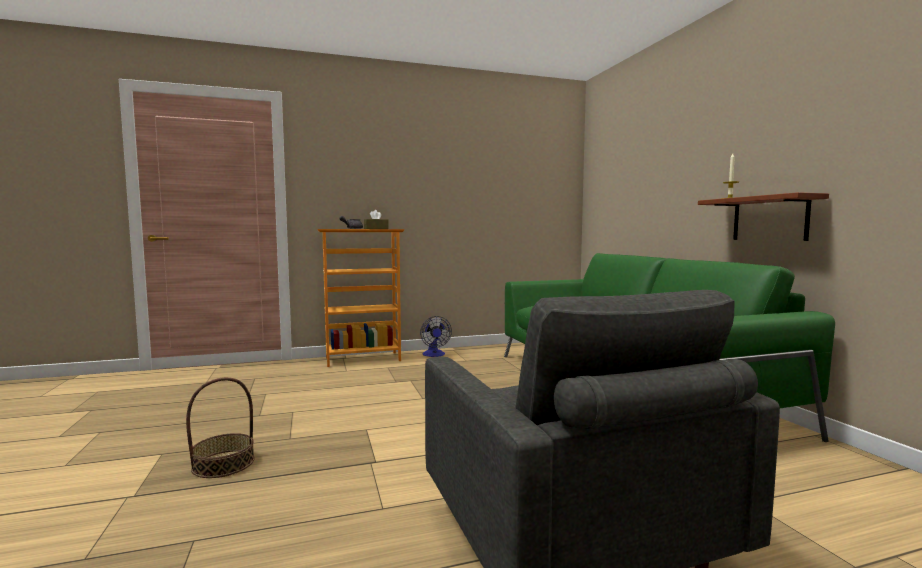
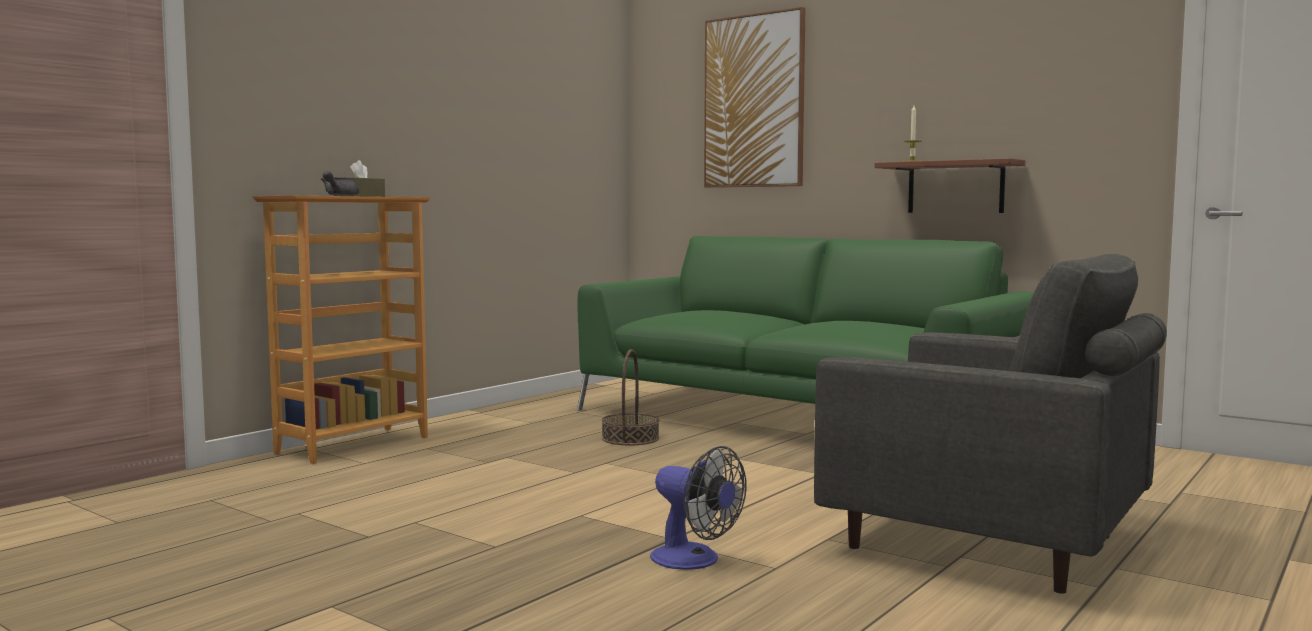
camera: 35 degrees left, 0 degrees up
basket [186,377,254,478] -> basket moved to [602,349,659,445]
fan [420,316,452,357] -> fan moved to [650,446,746,570]
none -> picture [704,7,805,188]

